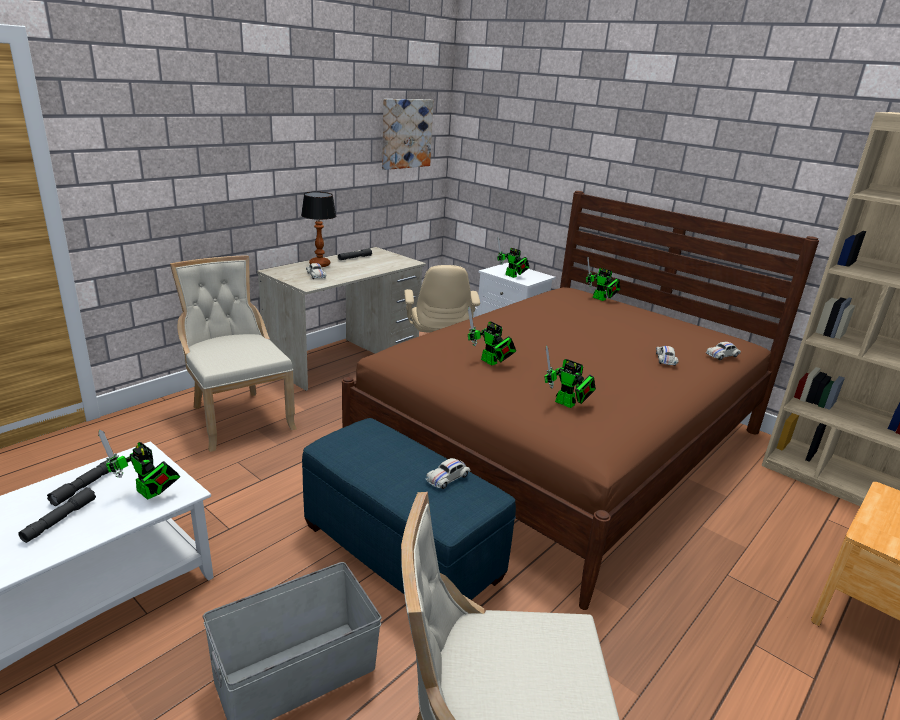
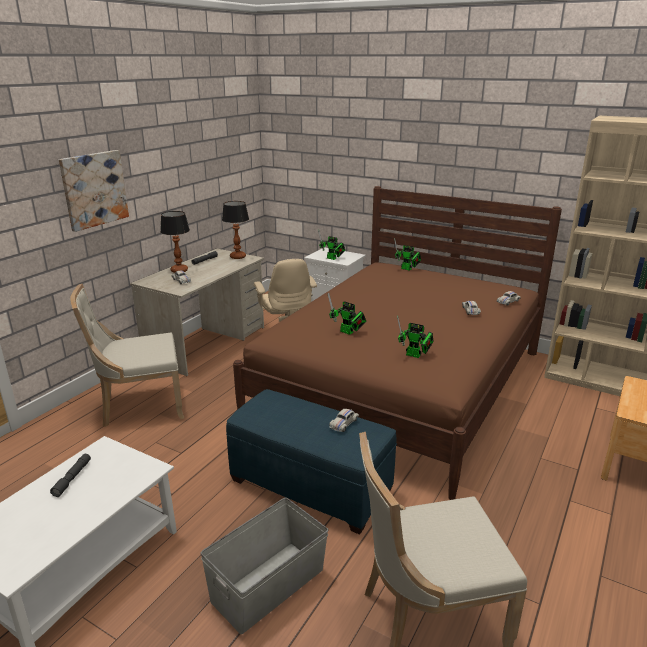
camera: 10 degrees left, 0 degrees up
grey flashlight [18,487,96,543] -> none
toy robot [98,430,180,500] -> none
beige chair [170,255,297,452] -> beige chair turned 60 degrees counterclockwise [70,284,184,427]
picture [382,99,433,170] -> picture moved to [59,150,129,232]
none -> table lamp [222,201,249,259]

